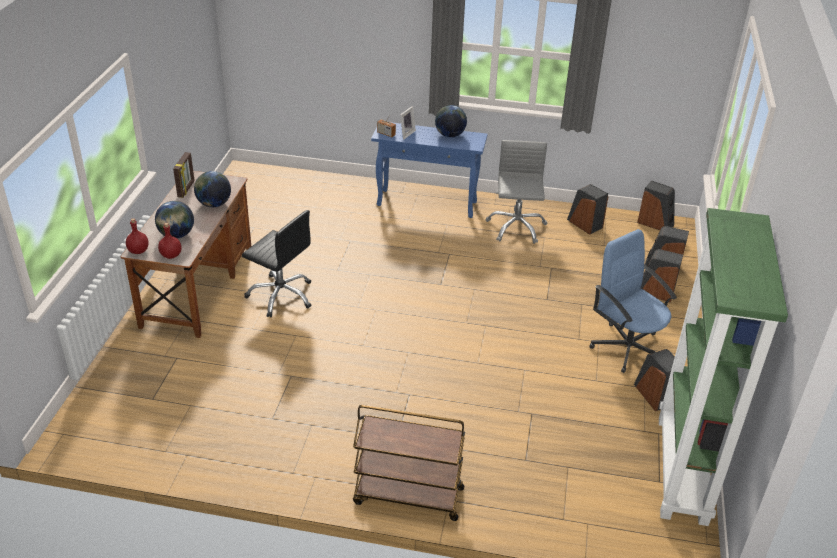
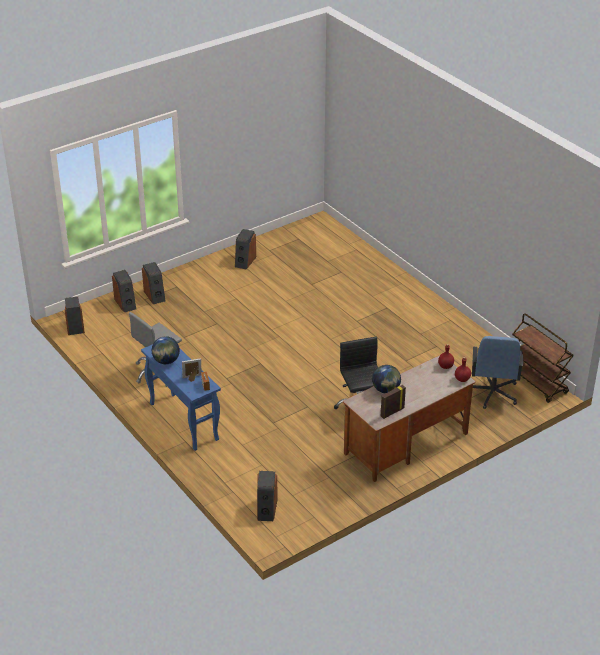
camera: 135 degrees left, 0 degrees up
globe [155,201,194,239] -> none
brown cart [353,405,465,521] -> brown cart moved to [512,313,574,403]
speaker [567,184,609,235] -> speaker moved to [257,471,278,521]
blue office chair [590,229,677,373] -> blue office chair moved to [472,336,523,409]
green bookcase [659,208,788,526] -> none

